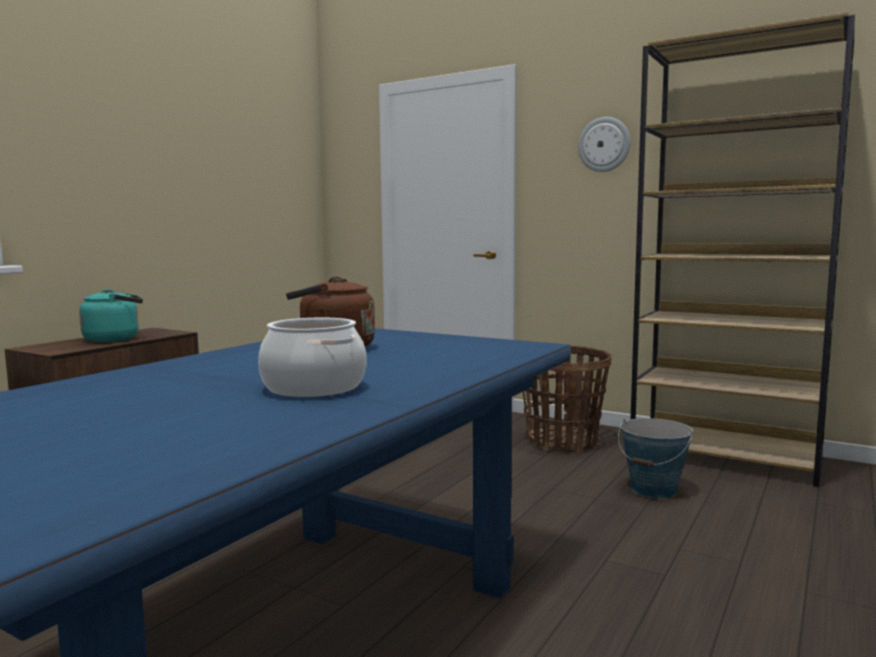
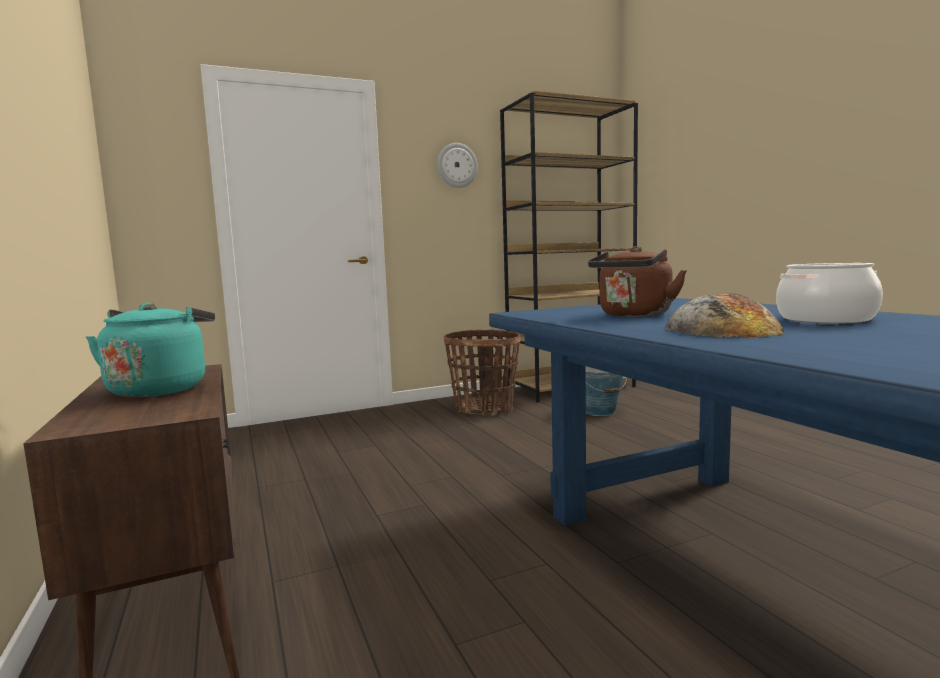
camera: 55 degrees left, 0 degrees up
none -> bread [665,293,784,338]

